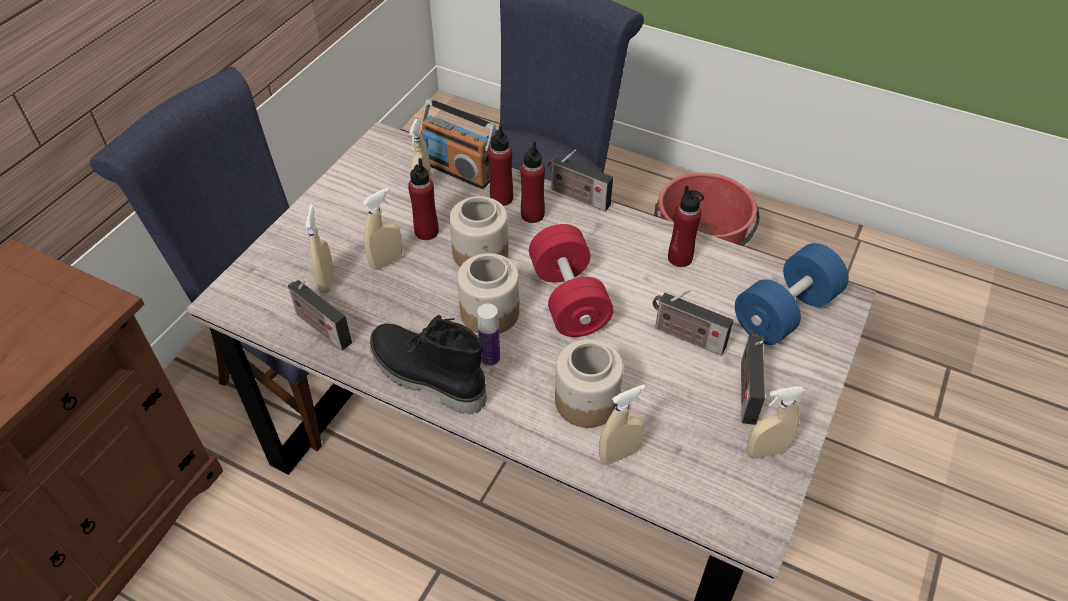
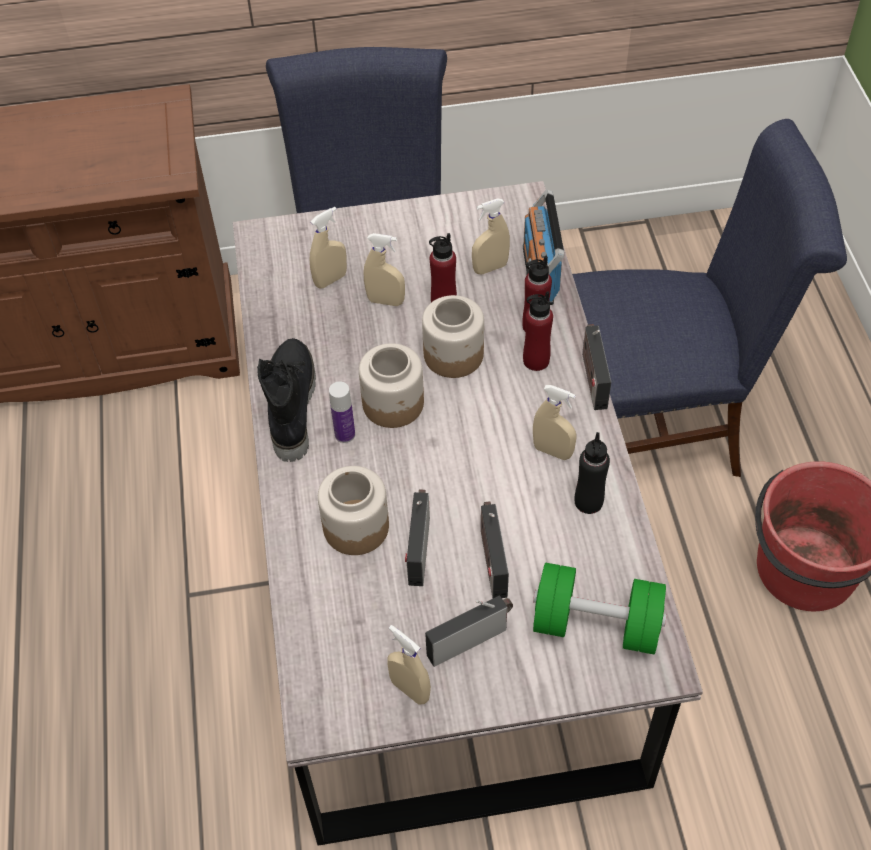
camera: 55 degrees right, 5 degrees up
radio [288,279,352,351] -> radio moved to [405,489,430,586]
red dumbbell [529,224,613,337] -> none
beige spray bottle [599,384,646,465] -> beige spray bottle moved to [533,385,576,460]
red bottle [668,186,704,267] -> black bottle [575,432,610,514]
blue dumbbell [735,243,849,345] -> green dumbbell [533,563,667,654]

